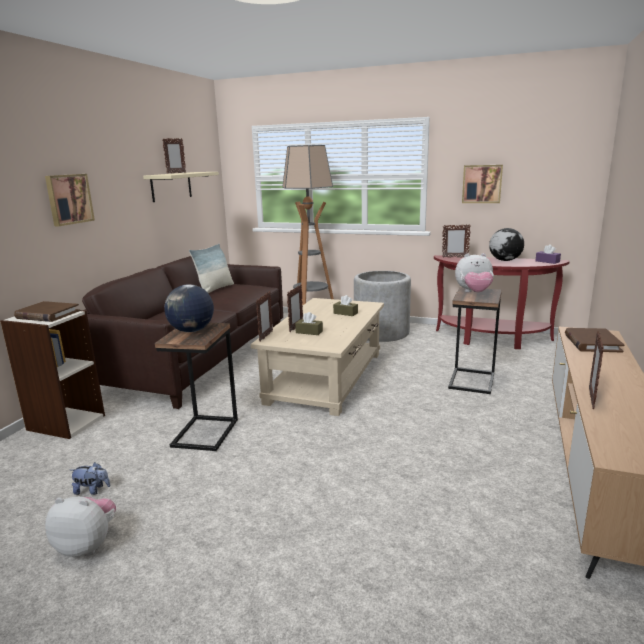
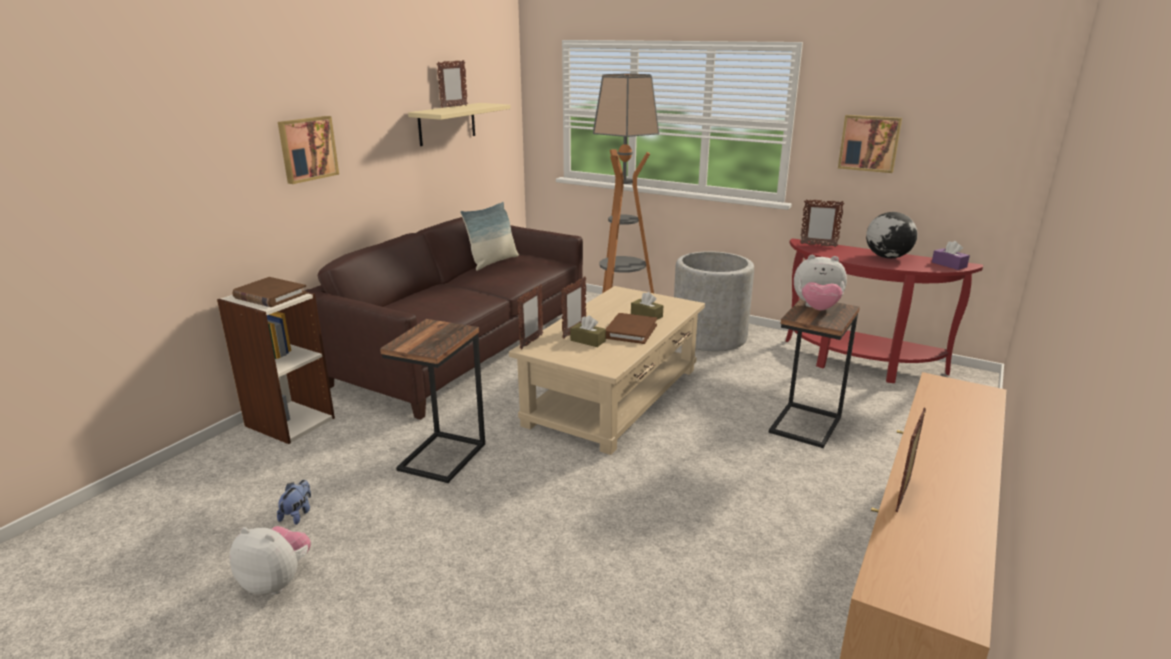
camera: 10 degrees right, 5 degrees up
plush toy [71,462,110,495] -> plush toy turned 90 degrees counterclockwise [277,480,311,525]
globe [164,284,214,332] -> none
brown book [565,328,624,353] -> brown book moved to [606,313,657,344]

